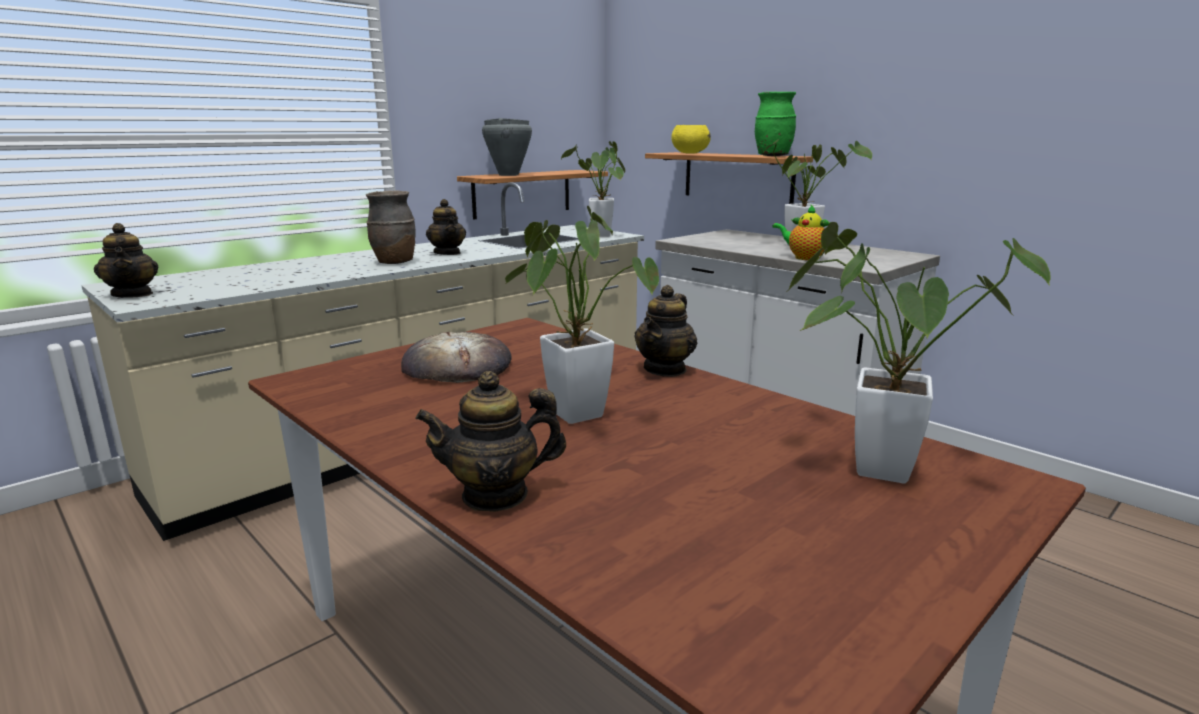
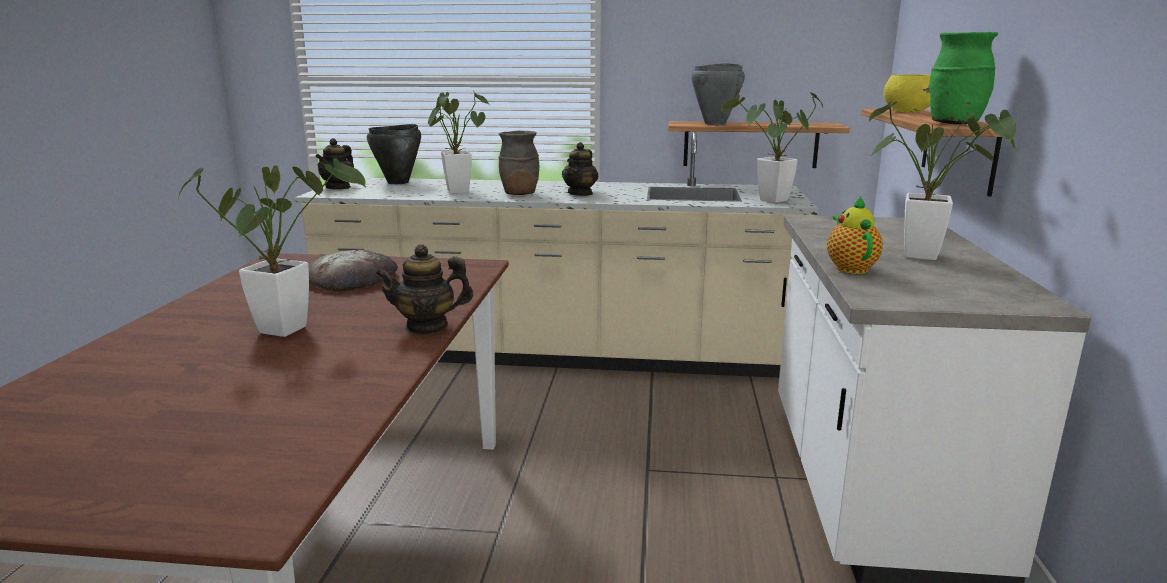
camera: 50 degrees right, 0 degrees up
teapot [415,371,566,512] -> none
potted plant [787,222,1051,484] -> potted plant moved to [428,90,489,194]
none -> black cooking pot [367,124,421,184]

